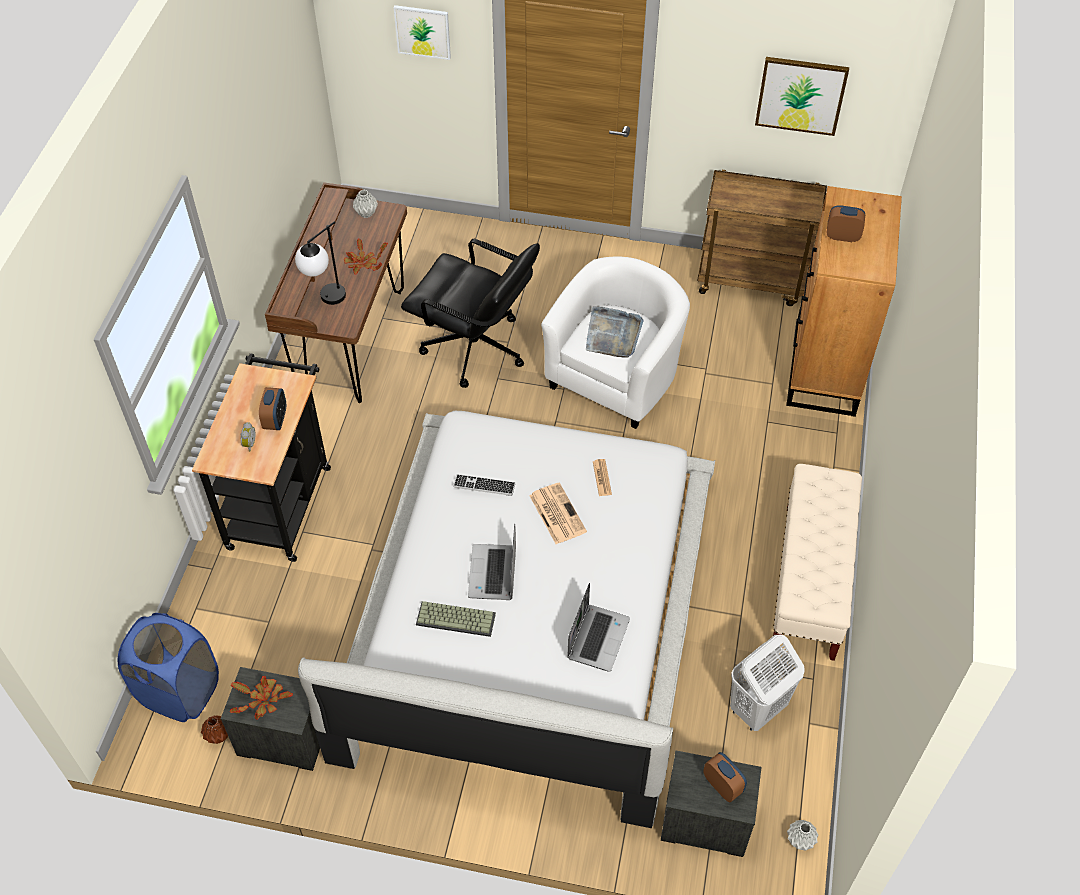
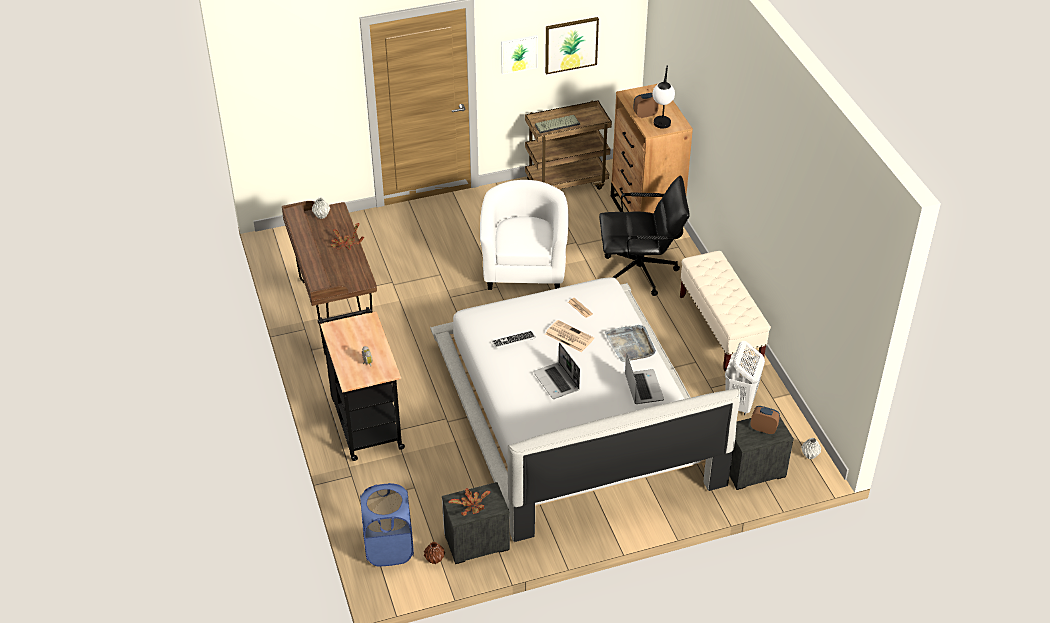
camera: 30 degrees left, 10 degrees down
alarm clock [259,387,286,430] -> none
table lamp [295,221,346,305] -> table lamp moved to [652,65,675,129]
picture [394,5,451,60] -> picture moved to [501,35,538,75]
black office chair [401,239,540,388] -> black office chair moved to [599,176,690,296]
keyboard [416,601,496,637] -> keyboard moved to [535,115,580,134]
grey tray [586,306,644,358] -> grey tray moved to [605,325,656,362]

